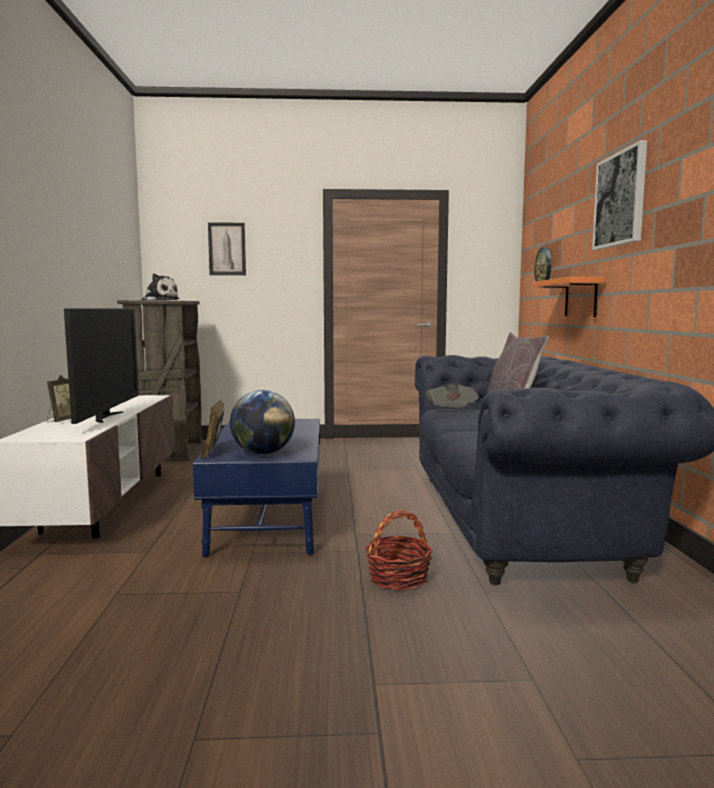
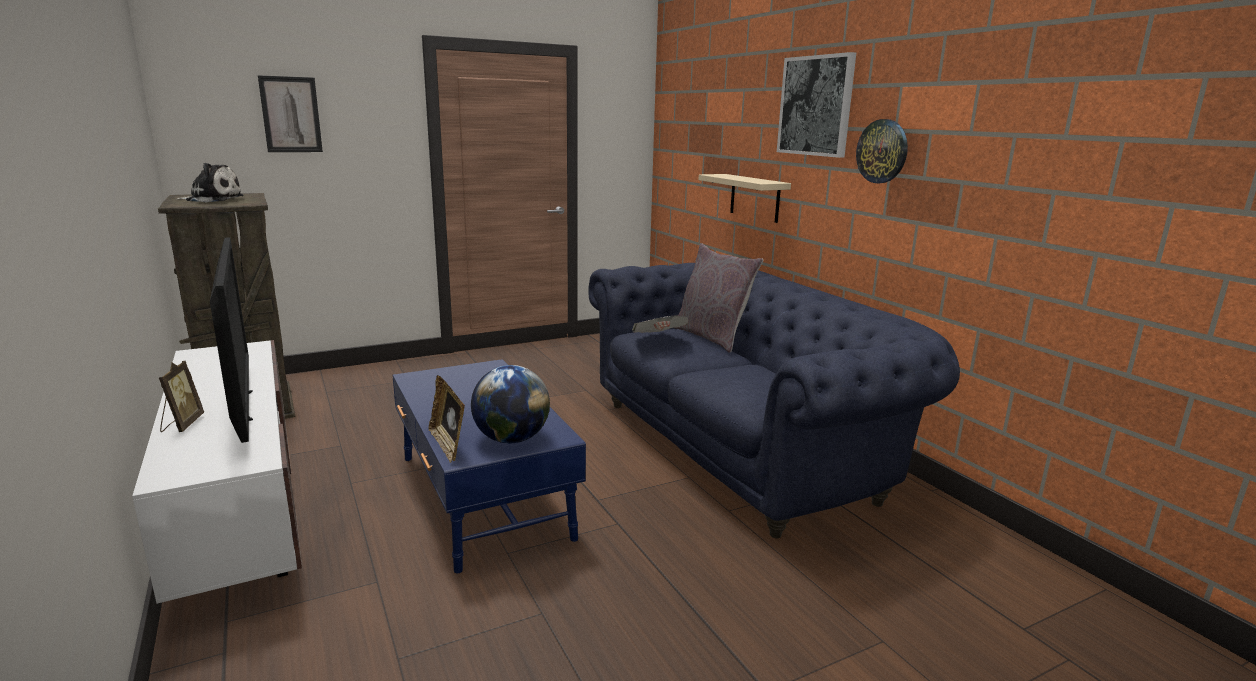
camera: 25 degrees left, 10 degrees up
basket [365,510,433,590] -> none
orange shelf [533,277,605,317] -> beige shelf [699,174,791,223]
wall clock [534,247,551,281] -> wall clock moved to [856,119,908,183]

